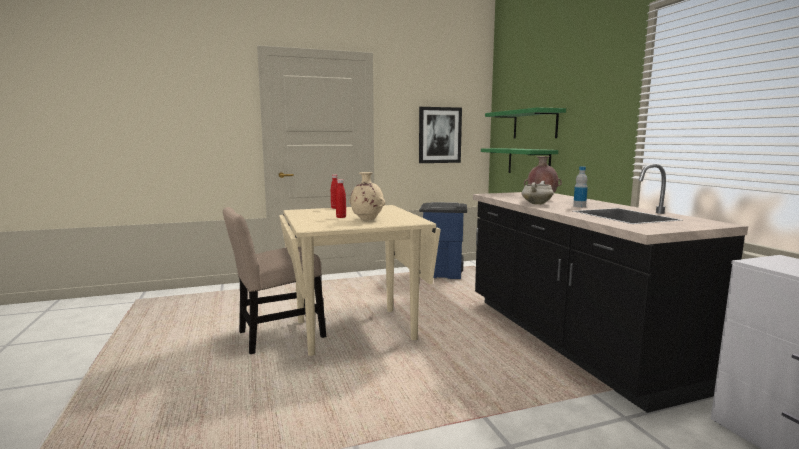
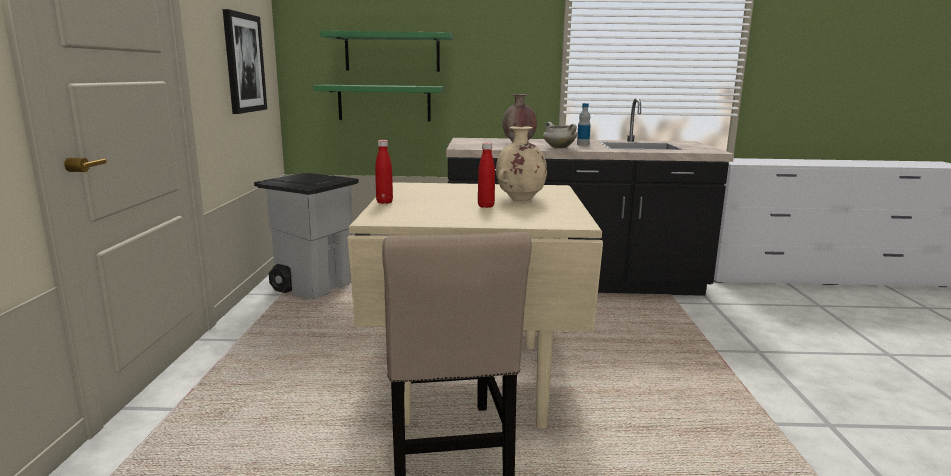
camera: 70 degrees left, 5 degrees up
blue trash can [419,202,467,279] -> grey trash can [254,173,359,300]

